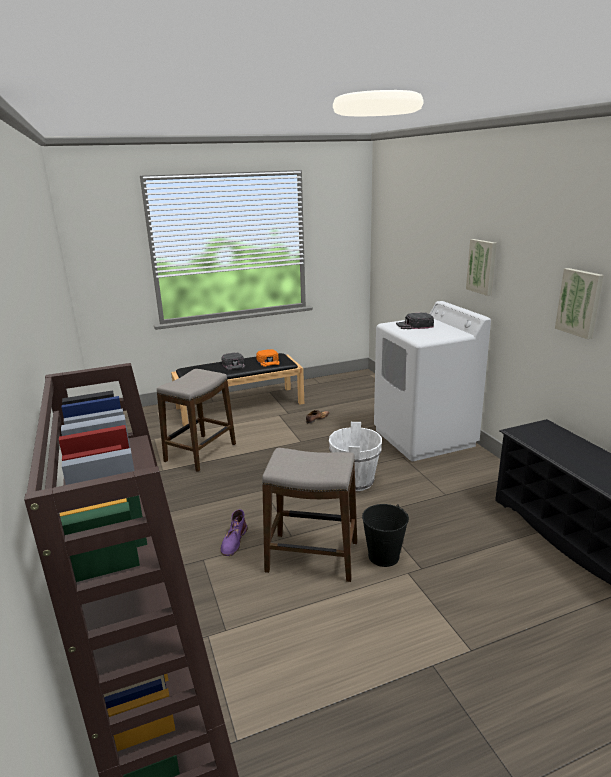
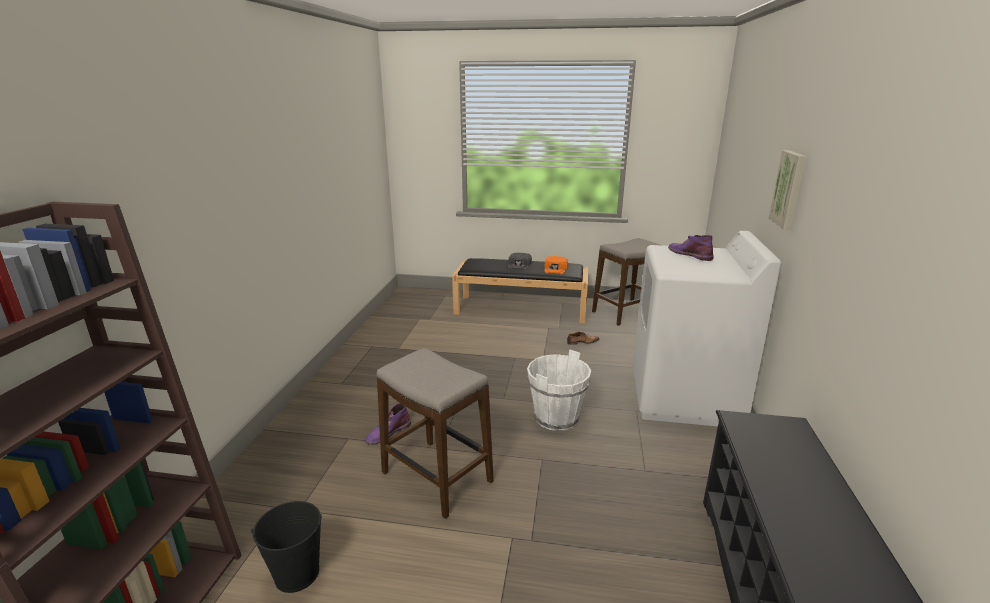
camera: 30 degrees right, 0 degrees up
stool [157,369,236,472] -> stool moved to [592,238,660,326]
black bucket [362,504,409,567] -> black bucket moved to [251,501,322,593]
black cap [396,313,434,329] -> purple boot [668,235,714,261]
picture [555,268,604,339] -> none

